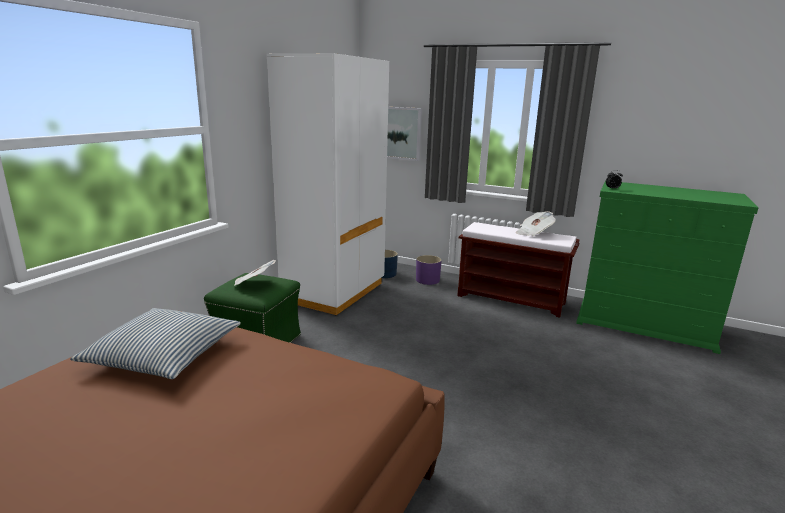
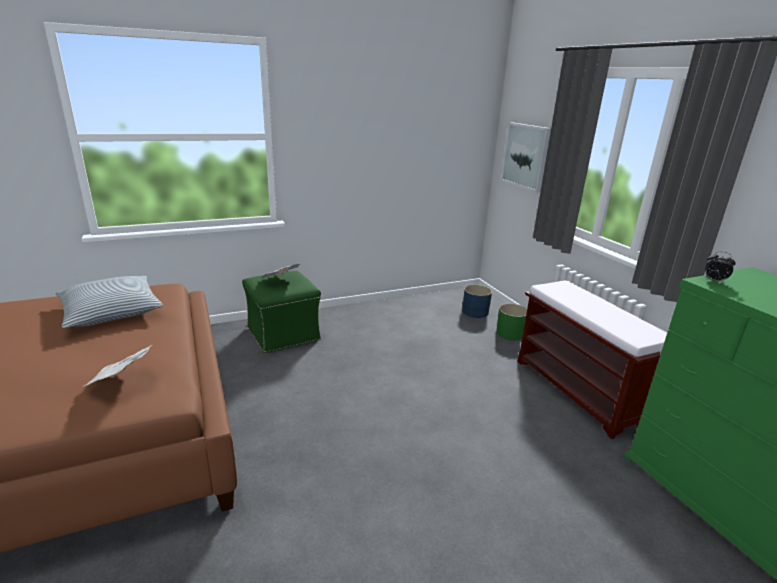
camera: 40 degrees right, 5 degrees up
white wardrobe [267,53,389,316] -> none
purple planter [416,255,442,285] -> green planter [496,304,527,340]
newspaper [516,211,556,236] -> newspaper moved to [84,345,152,386]

